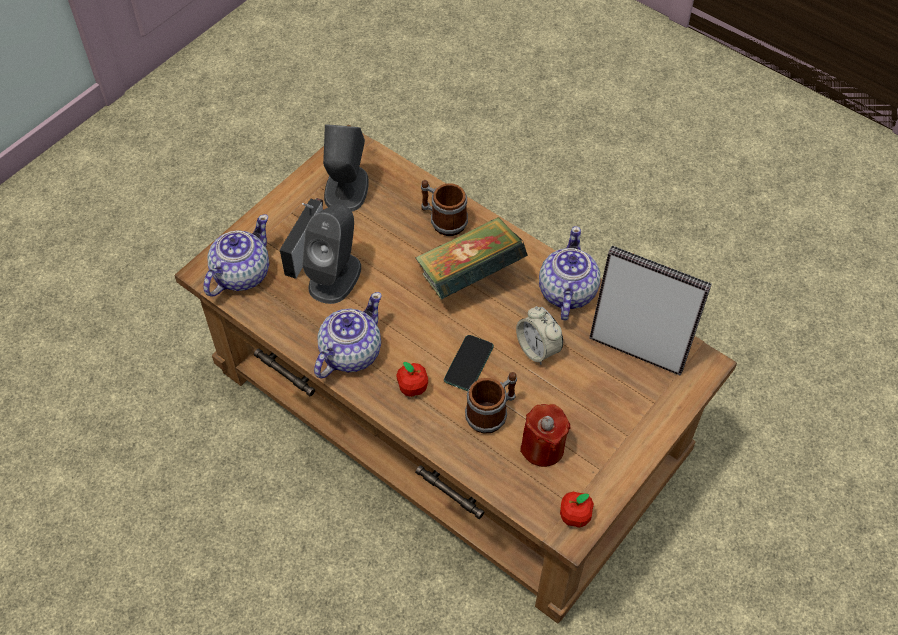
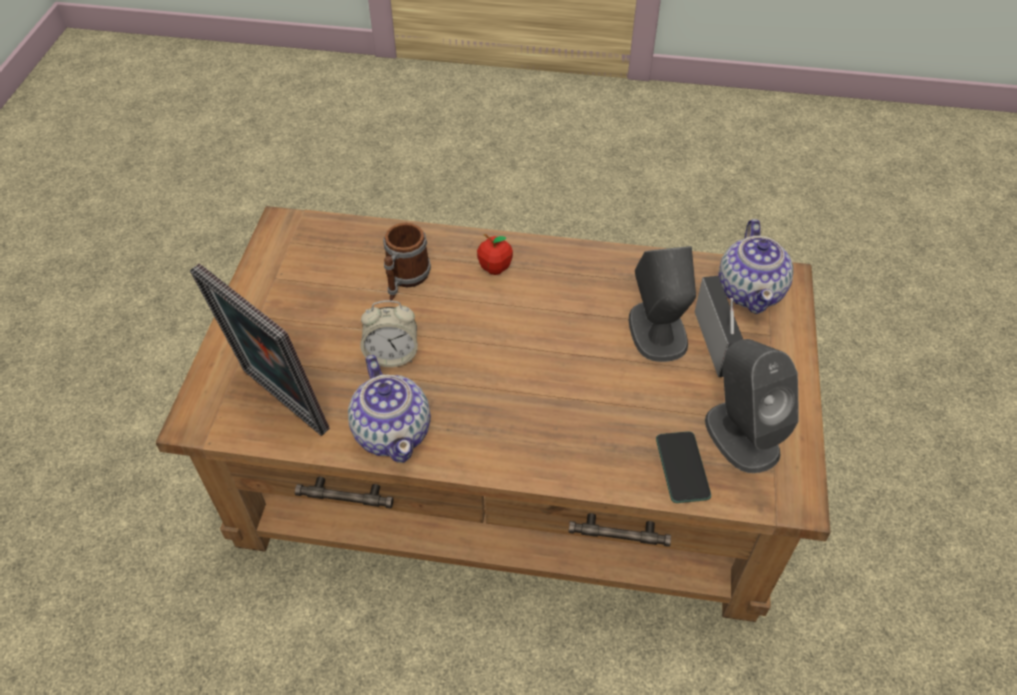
camera: 150 degrees right, 5 degrees down
teapot [314,292,382,379] -> none
book [415,217,528,299] -> none
mug [421,180,468,236] -> none
phone [444,335,494,391] -> phone moved to [656,431,711,503]
alarm clock [516,306,563,365] -> alarm clock turned 150 degrees clockwise [361,300,418,367]
red candle [520,404,570,467] -> none
apple [560,492,594,528] -> none
picture frame [589,246,712,375] -> picture frame turned 45 degrees clockwise [190,264,330,436]

